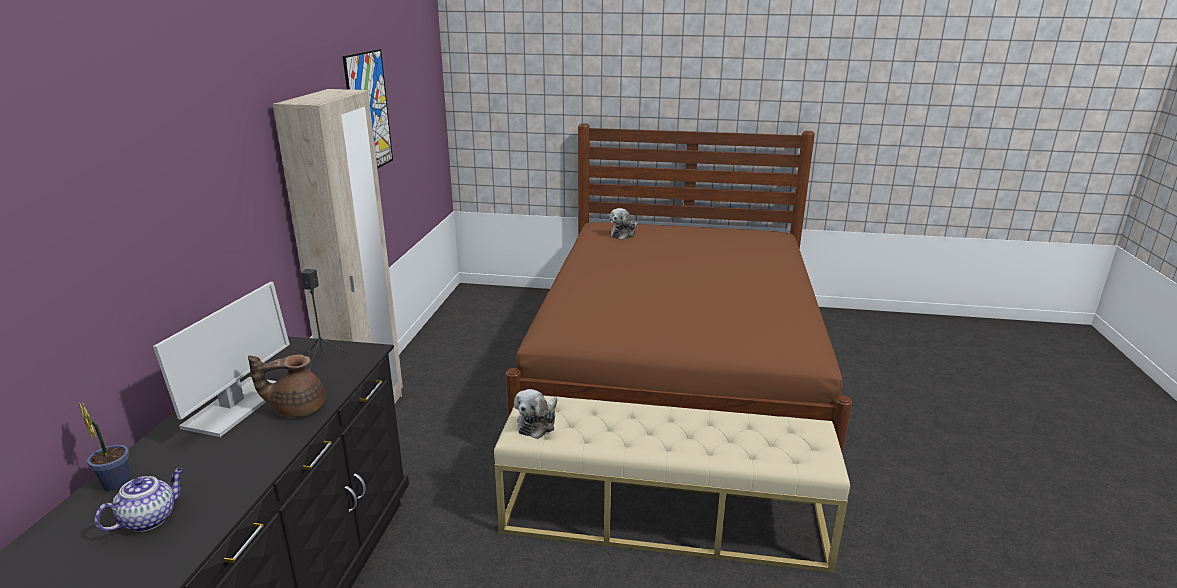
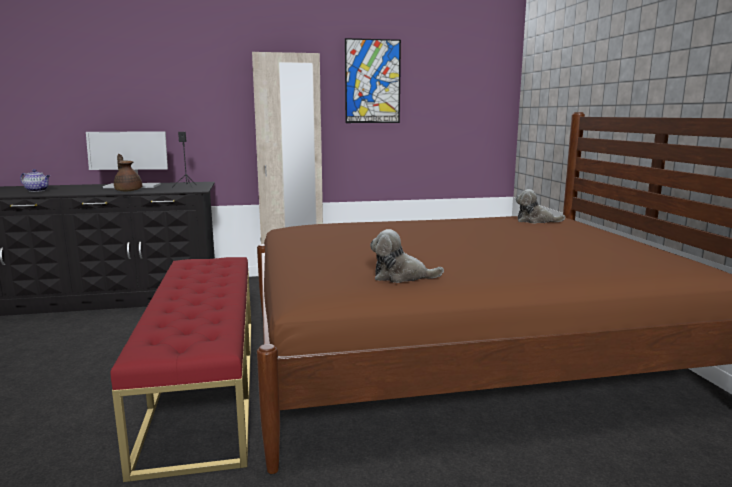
camera: 70 degrees right, 10 degrees down
potted plant [79,402,131,491] -> none
beige bench [494,395,850,573] -> red bench [111,257,251,482]
plush toy [514,389,558,439] -> plush toy moved to [370,229,444,283]

